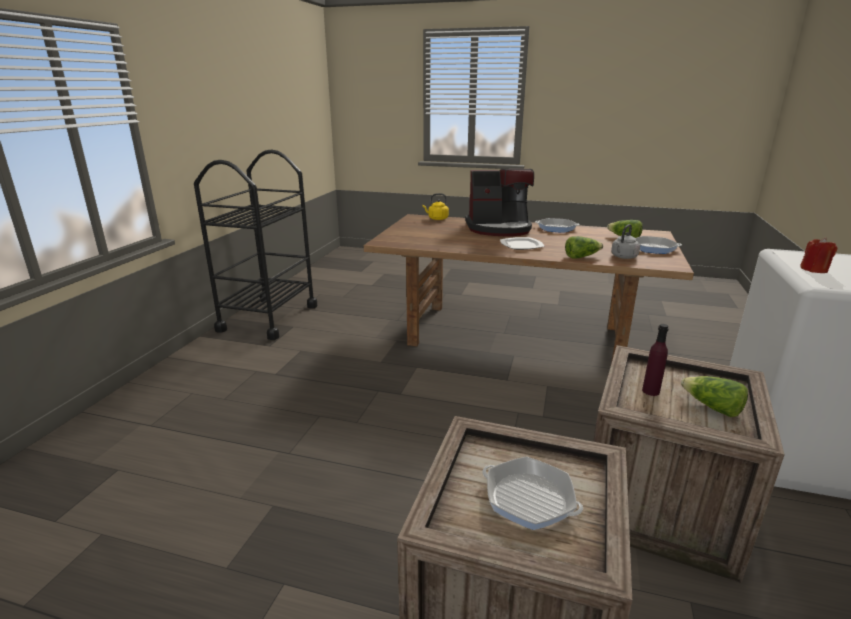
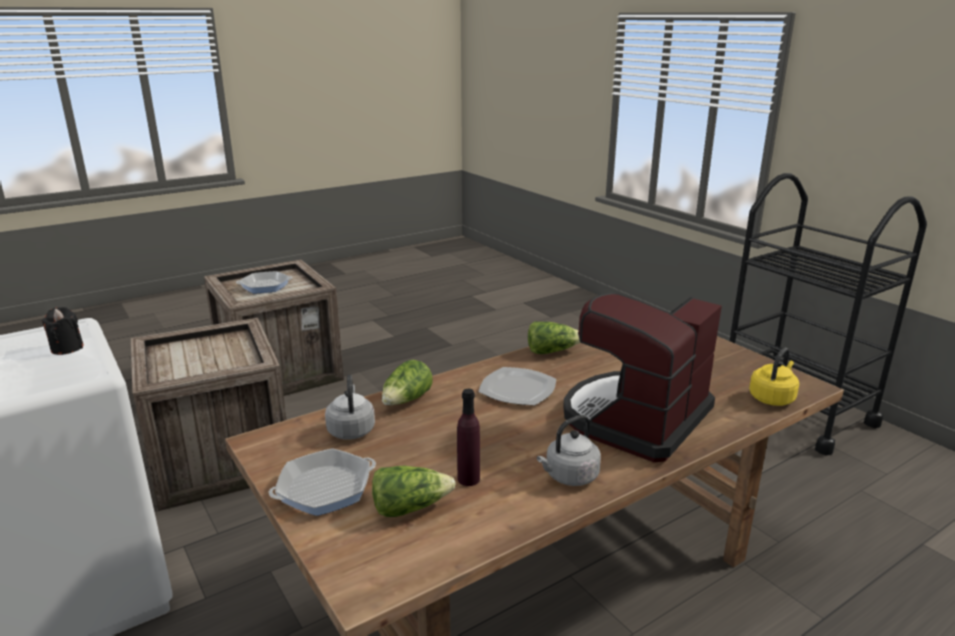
camera: 130 degrees right, 0 degrees up
frying pan [535,218,580,233] -> grey kettle [537,415,601,486]
purple bottle [642,324,669,396] -> purple bottle moved to [457,389,480,486]
lettuce [681,376,748,417] -> lettuce moved to [528,322,581,354]
red candle [800,237,837,273] -> black candle [42,307,84,355]

